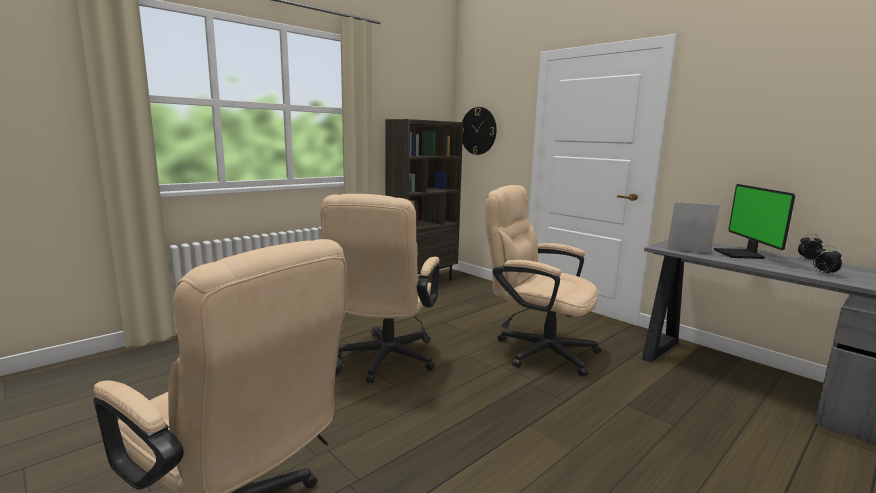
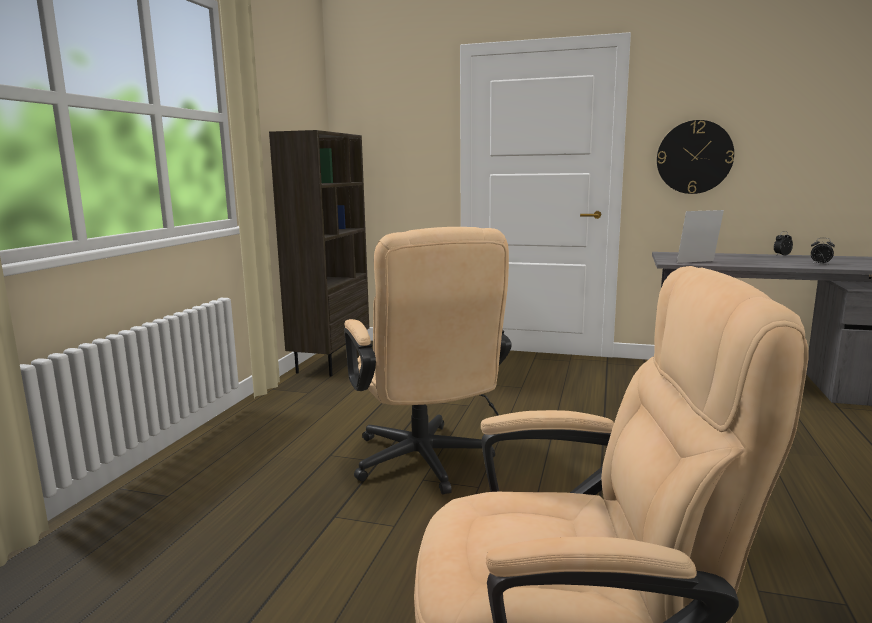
camera: 30 degrees left, 0 degrees up
wall clock [462,107,497,155] -> wall clock moved to [657,120,734,194]
beige office chair [485,185,601,376] -> none
monitor [714,184,795,259] -> none

